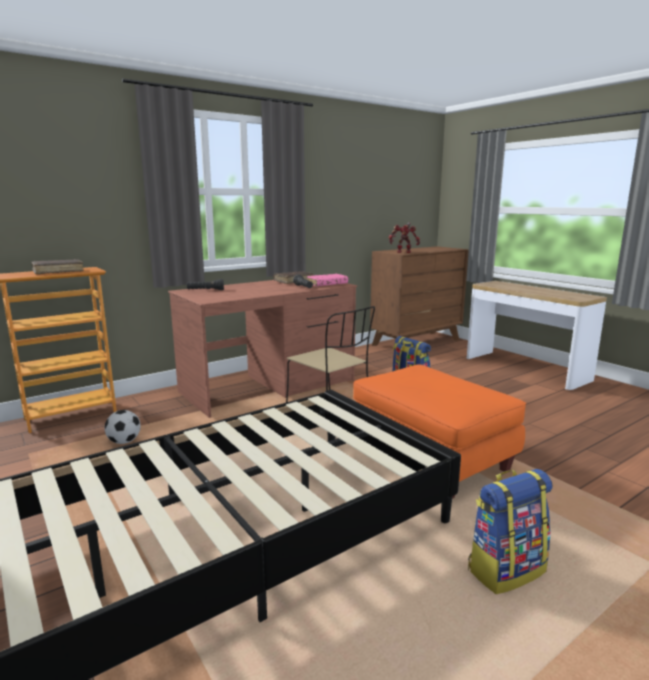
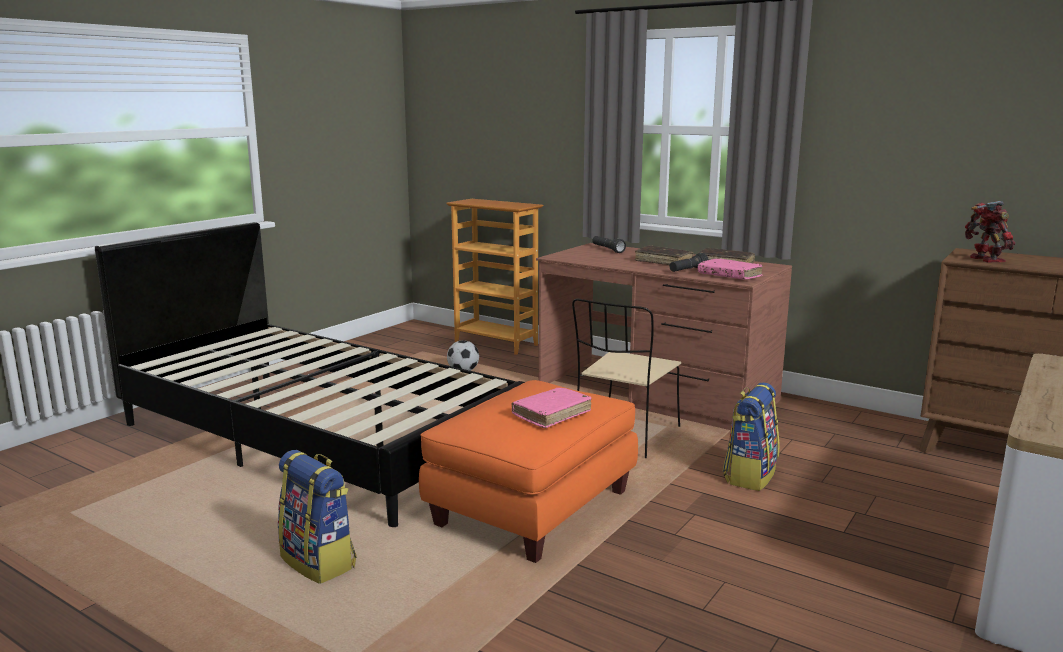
camera: 70 degrees right, 0 degrees up
brown book [31,259,84,274] -> brown book moved to [635,245,694,265]
none -> pink book [511,388,592,428]

